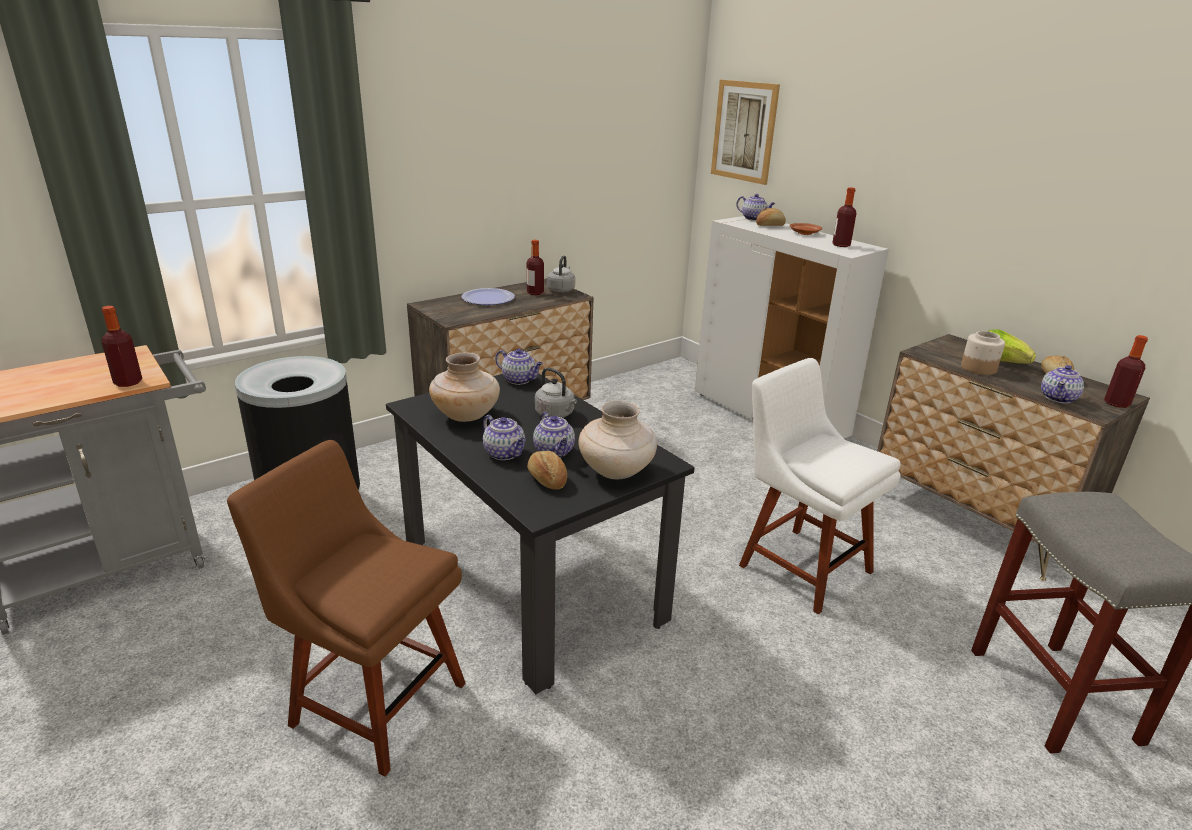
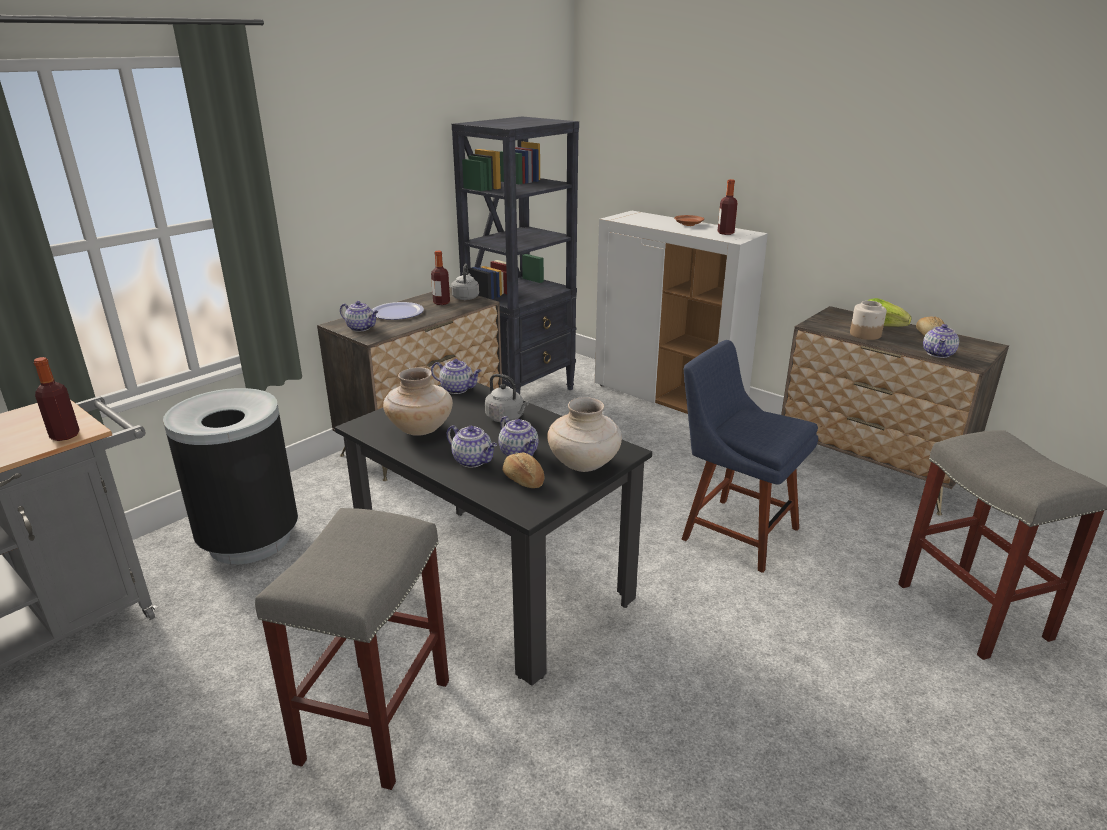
camera: 10 degrees left, 0 degrees up
brown chair [227,440,466,777] -> grey stool [255,508,449,790]
picture [711,80,780,185] -> none
teapot [736,194,775,221] -> teapot moved to [340,301,378,332]
white chair [739,358,901,614] -> blue chair [681,340,818,573]
bread [756,208,786,226] -> none
bottle [1104,335,1148,408] -> none
none -> black bookcase [452,117,579,394]

